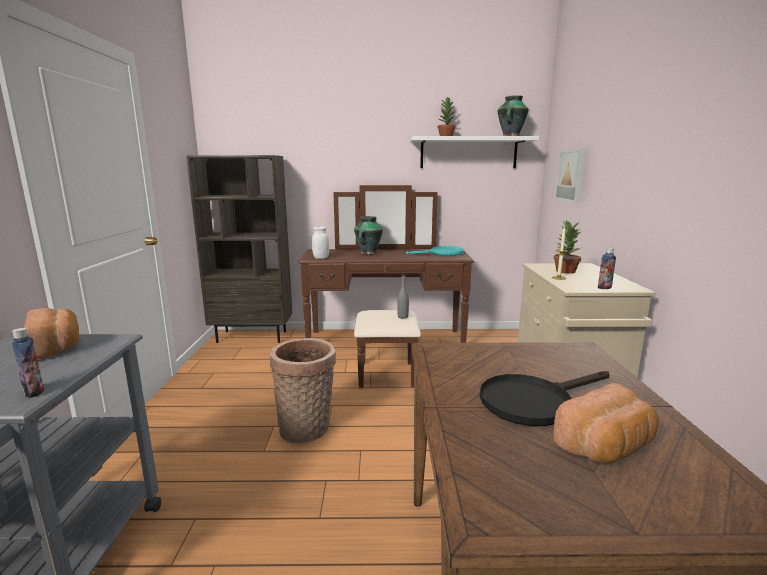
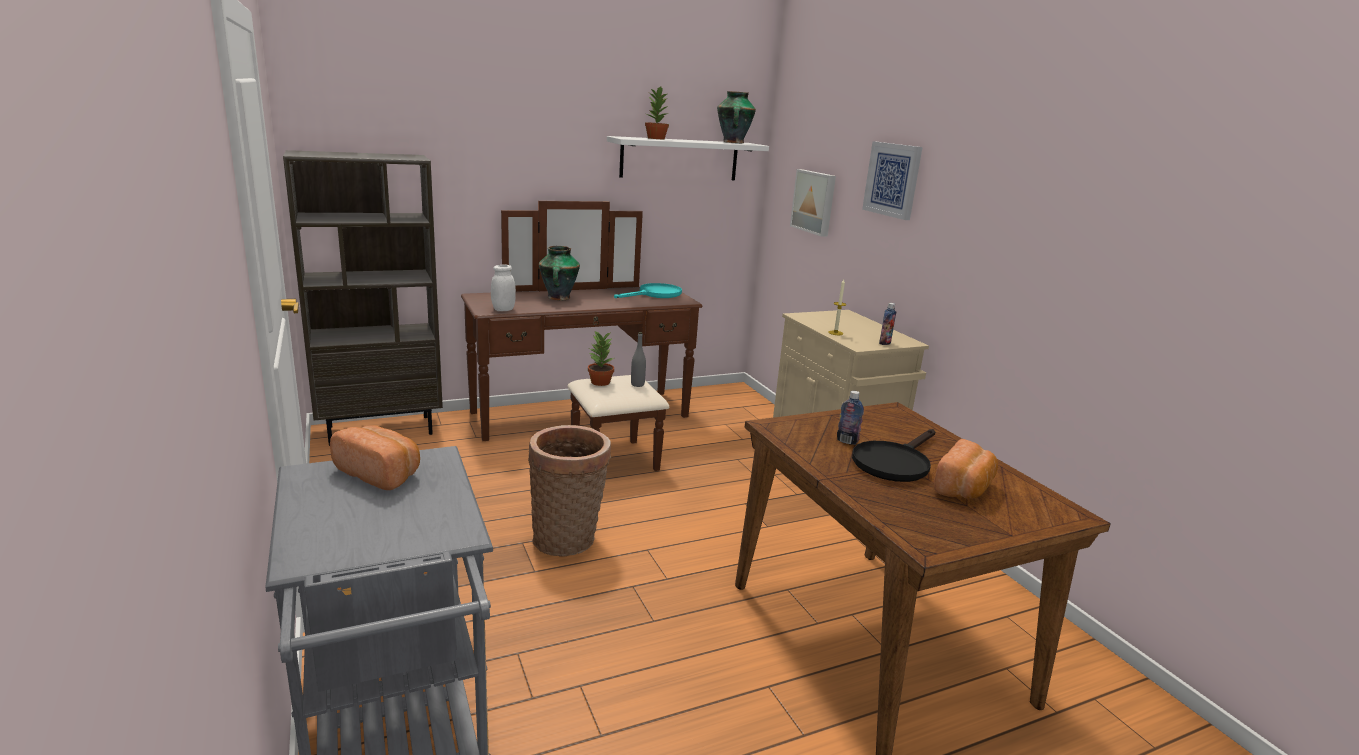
camera: 25 degrees left, 5 degrees up
bottle [12,328,44,398] -> bottle moved to [837,391,864,445]
potted plant [554,221,581,274] -> potted plant moved to [588,331,614,386]
none -> picture [862,141,923,220]

